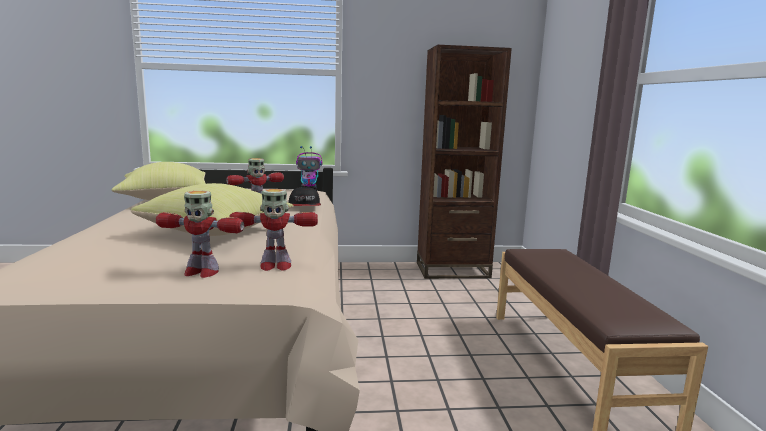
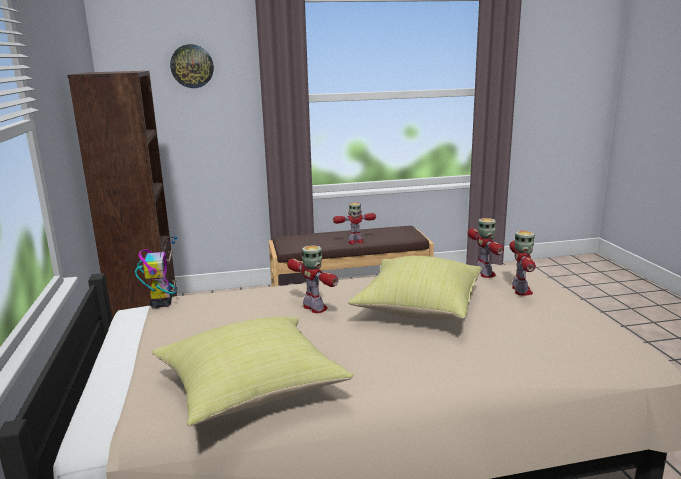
camera: 95 degrees left, 5 degrees up
cap [289,186,321,206] -> none
none -> wall clock [170,44,214,88]
none -> toy robot [333,203,376,244]

